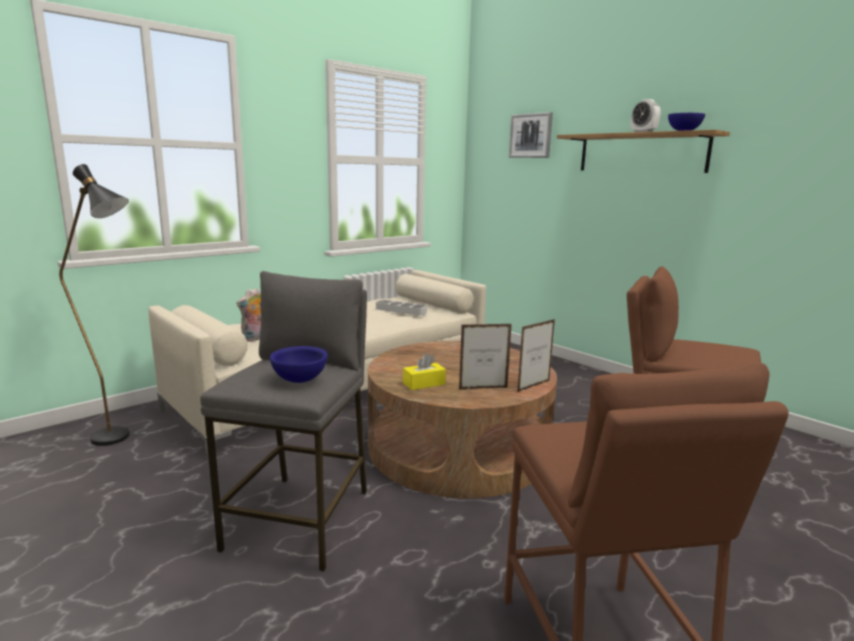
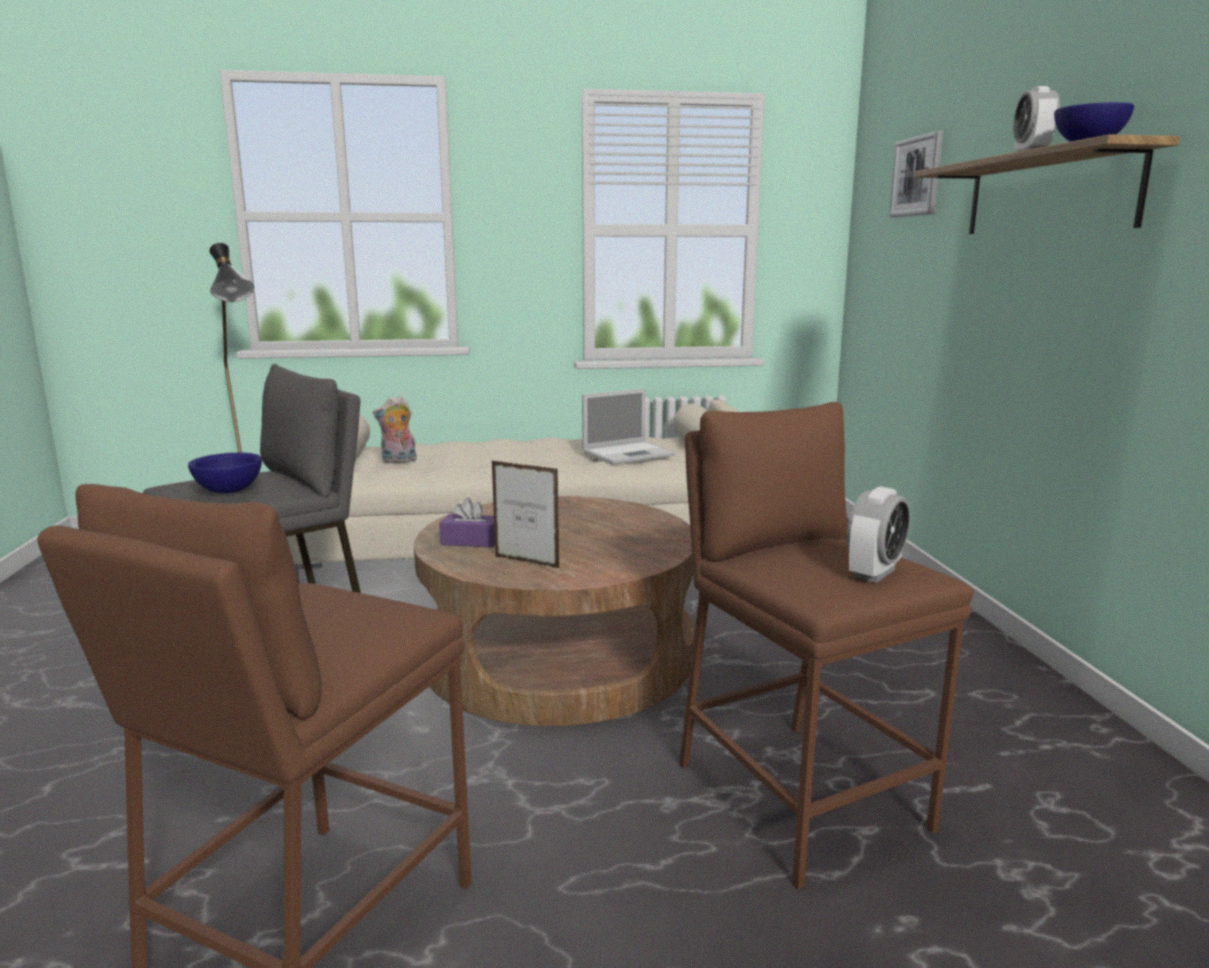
camera: 35 degrees right, 0 degrees up
grey tray [376,300,427,316] -> laptop [582,388,676,465]
yellow tissue box [403,353,446,390] -> purple tissue box [439,498,495,548]
picture frame [517,319,555,392] -> none
none -> alarm clock [847,486,910,583]

